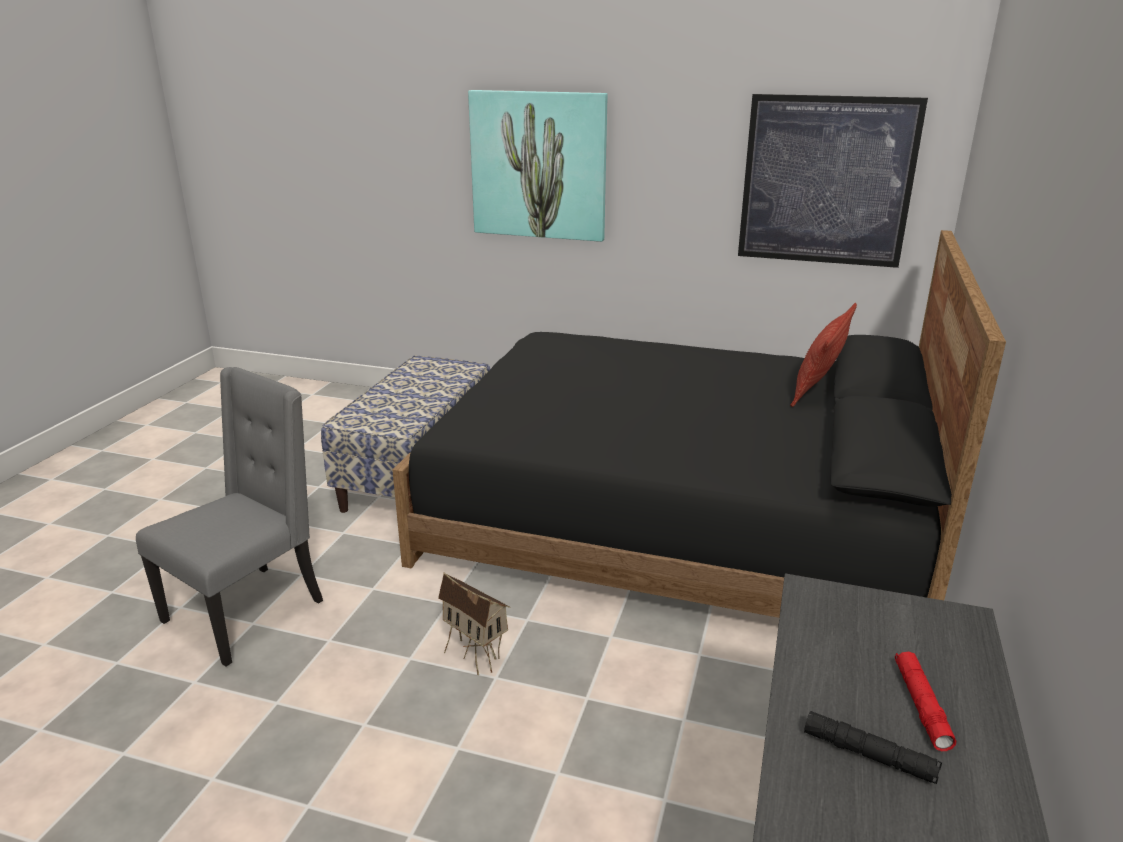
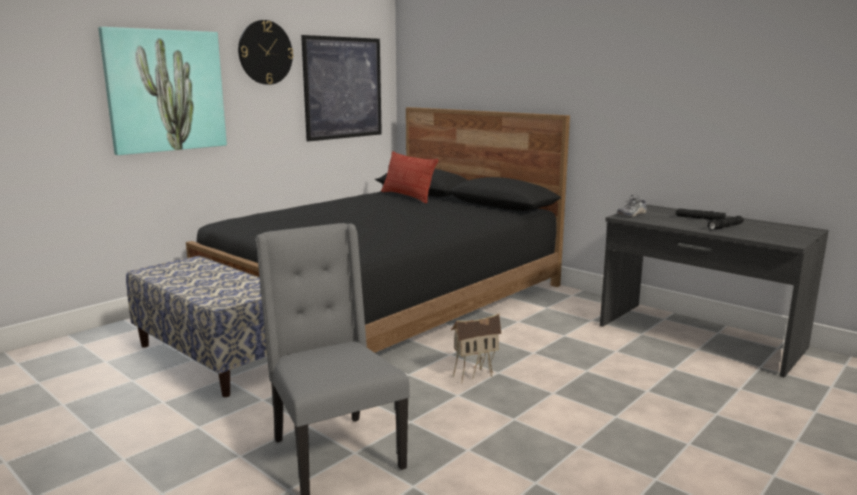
camera: 65 degrees left, 10 degrees down
red flashlight [895,652,956,751] -> black flashlight [675,208,726,220]
none -> wall clock [238,20,294,85]
none -> shoe [617,195,647,217]

